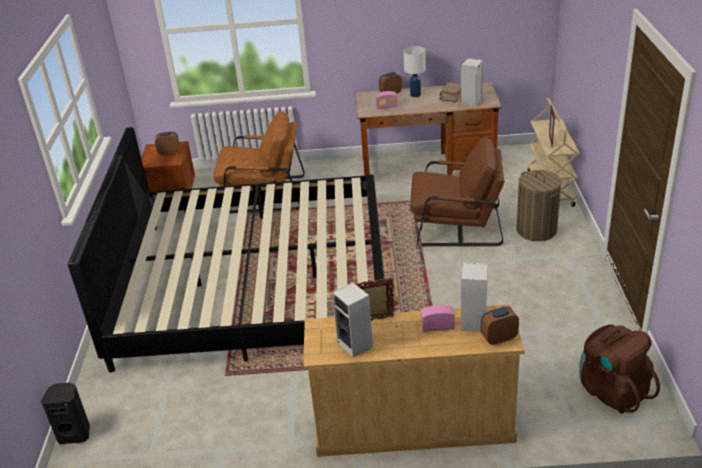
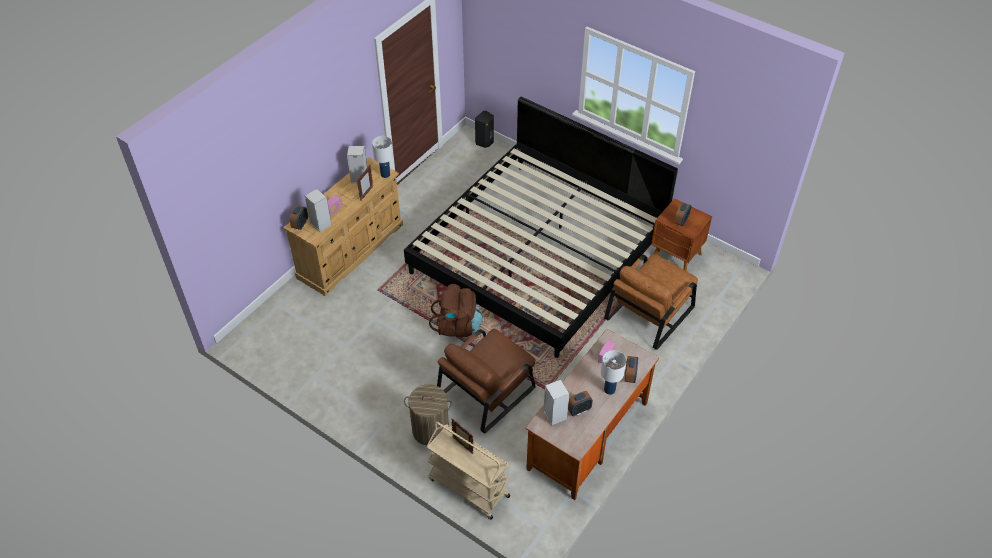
camera: 125 degrees right, 15 degrees up
brown book [440,82,461,103] -> alarm clock [568,391,593,416]
brown backpack [579,325,660,414] -> brown backpack moved to [429,284,483,337]
none -> white table lamp [372,136,393,178]

